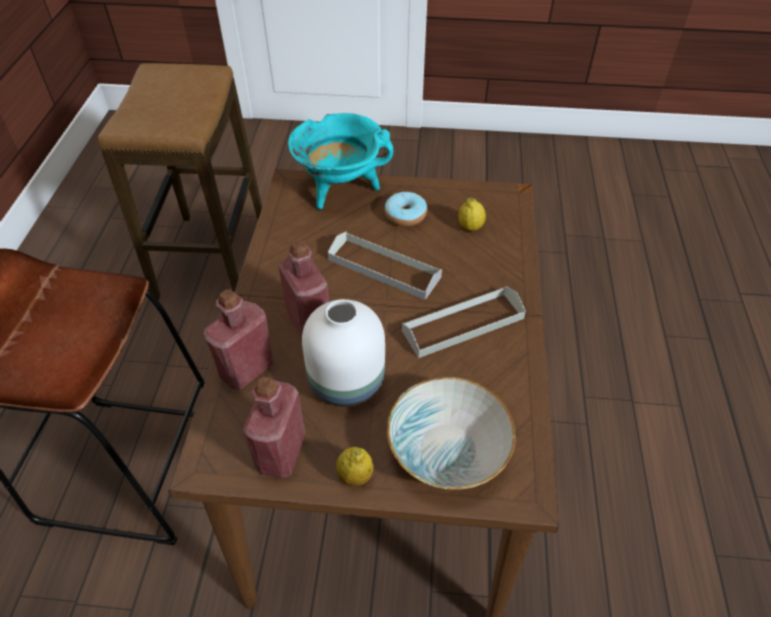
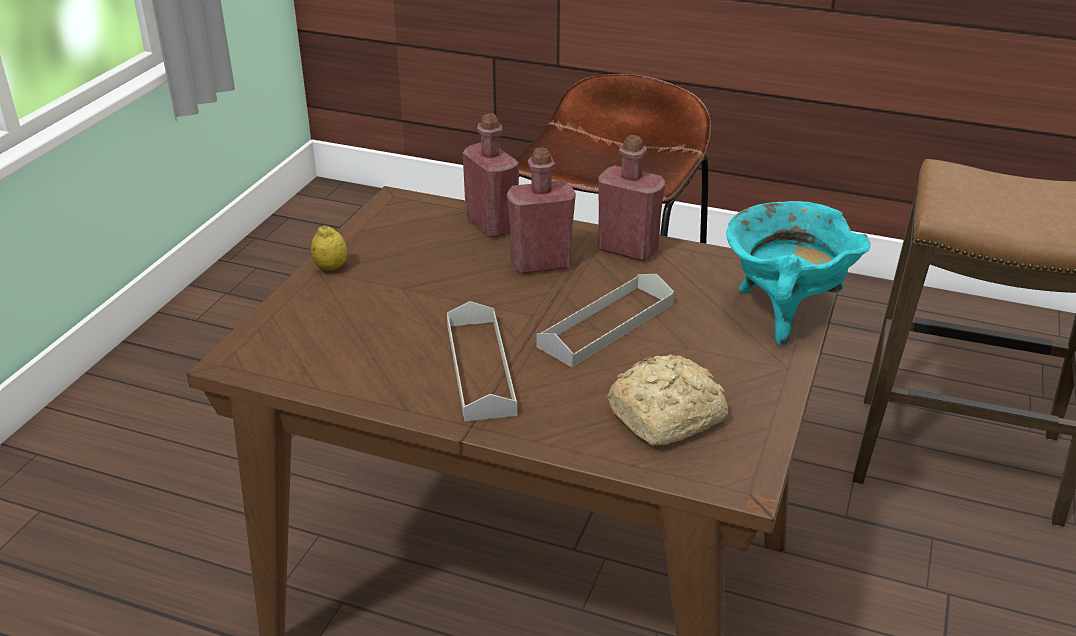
camera: 105 degrees right, 15 degrees down
red bottle [243,377,305,478] -> red bottle moved to [598,135,665,261]
white vase [302,299,385,407] -> none
donut [385,192,427,227] -> none
bowl [387,377,516,490] -> none
lemon [458,197,486,231] -> bread [607,355,728,445]

